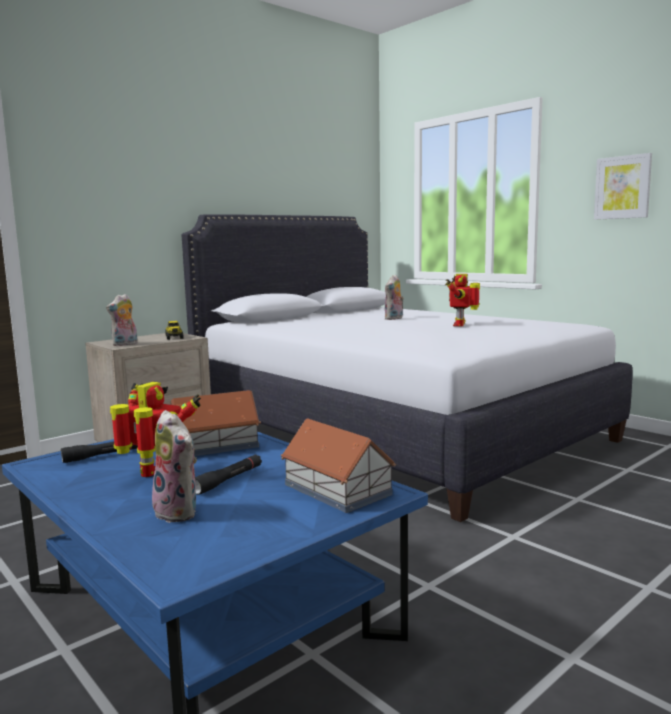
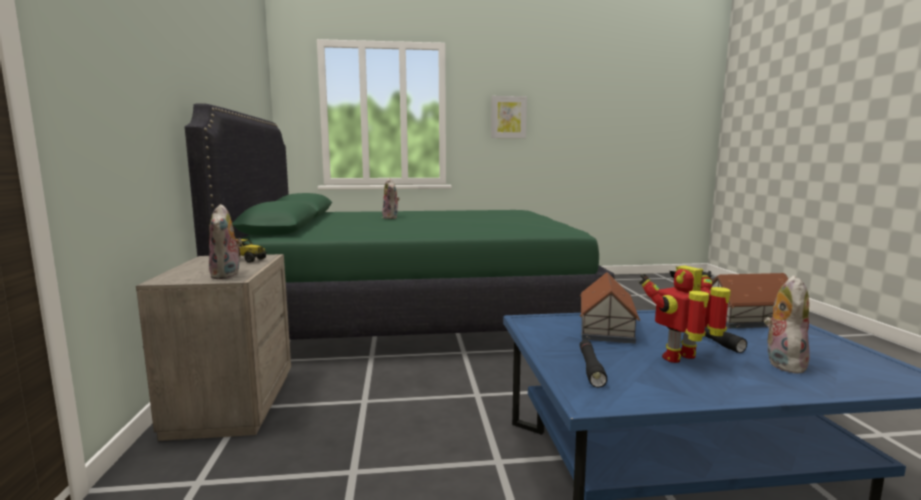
camera: 55 degrees left, 0 degrees up
plush toy [152,410,197,523] -> plush toy turned 60 degrees counterclockwise [764,275,810,374]
white bed [181,214,633,522] -> green bed [185,103,615,340]
toy robot [445,274,480,327] -> none

